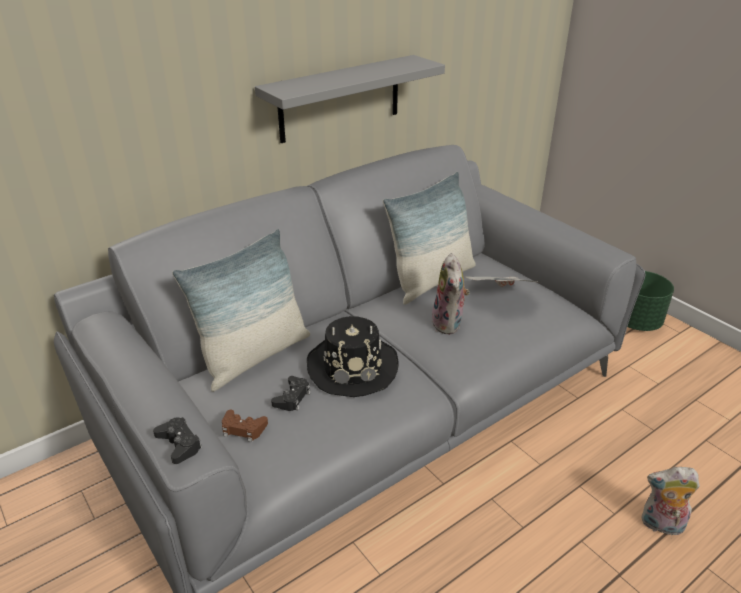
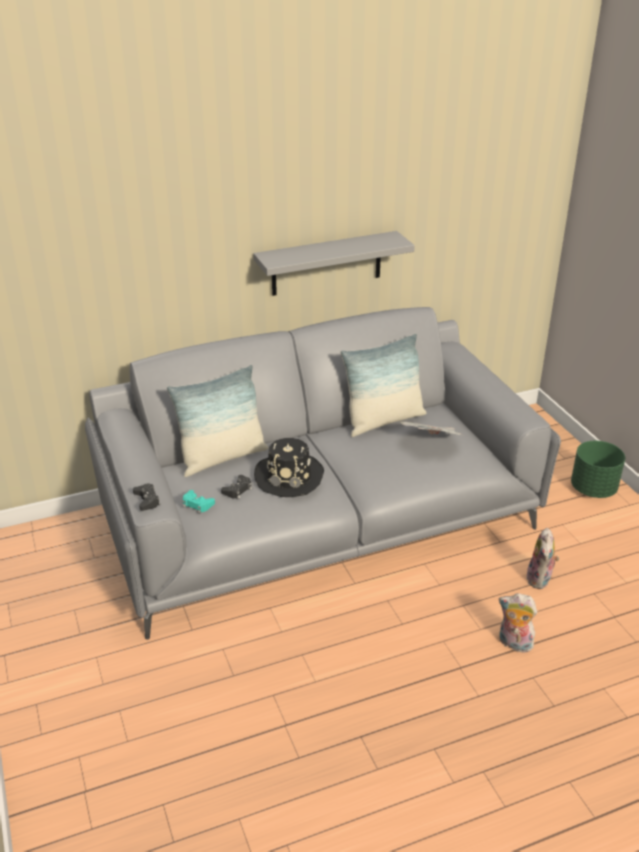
camera: 15 degrees right, 0 degrees up
brown game controller [222,410,268,442] -> turquoise game controller [183,490,215,514]
plush toy [432,253,470,334] -> plush toy moved to [526,528,560,589]

